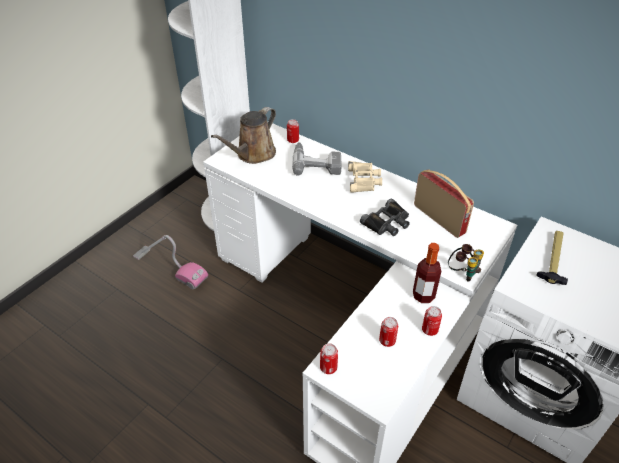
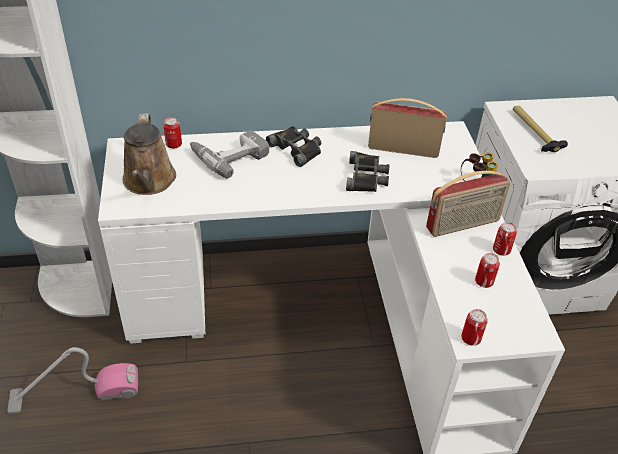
camera: 45 degrees left, 0 degrees up
beige binoculars [348,161,382,192] -> black binoculars [266,126,321,167]
bottle [413,243,441,303] -> radio [426,171,510,237]

